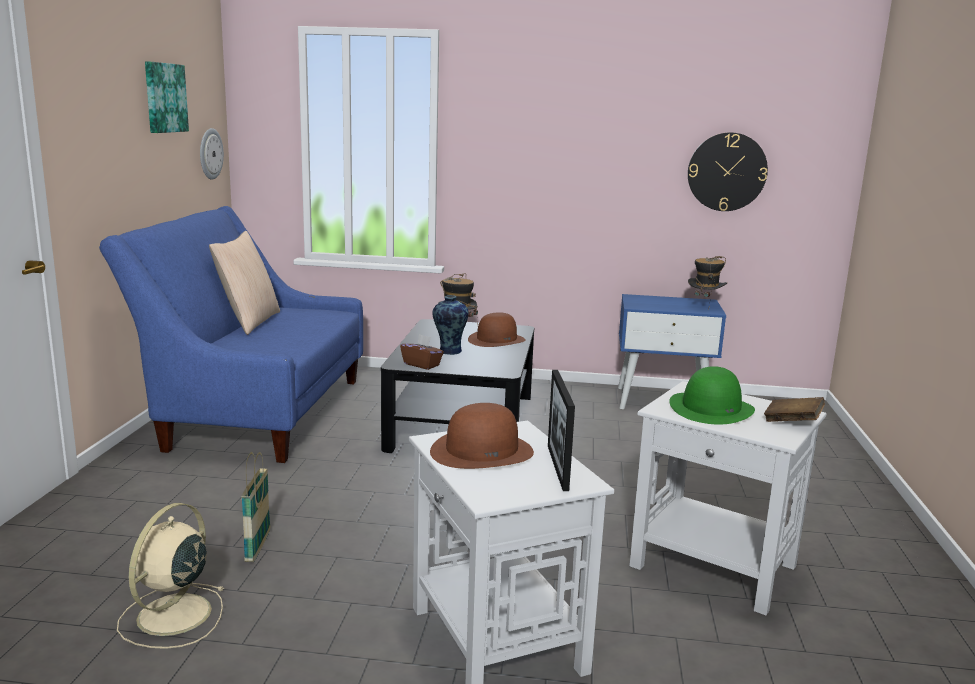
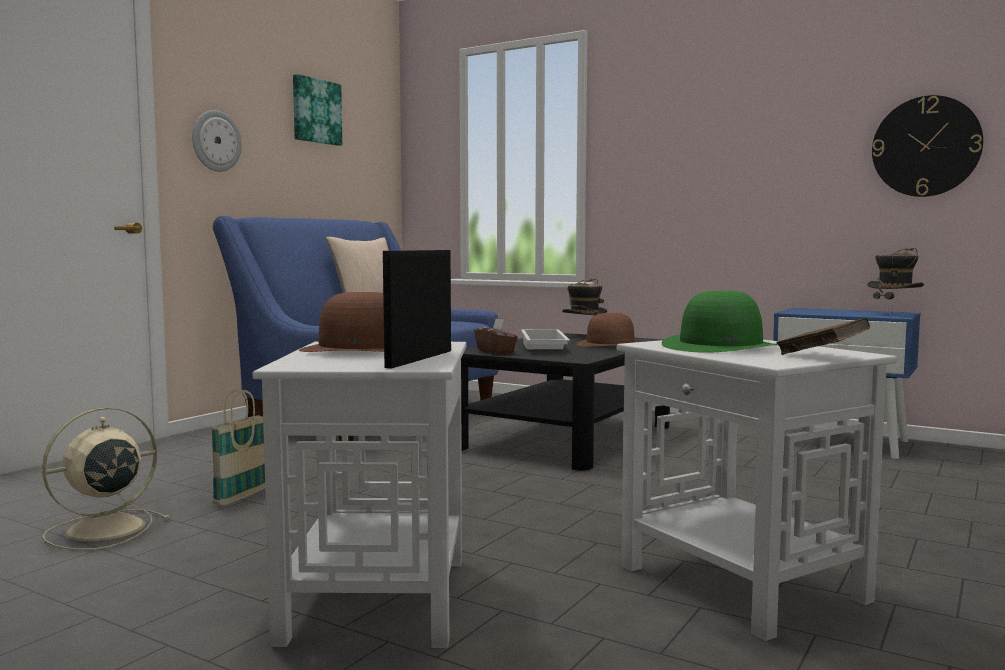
camera: 25 degrees right, 10 degrees down
wall clock [200,128,224,180] -> wall clock moved to [192,110,242,172]
vase [432,295,469,355] -> white tray [521,329,570,349]

